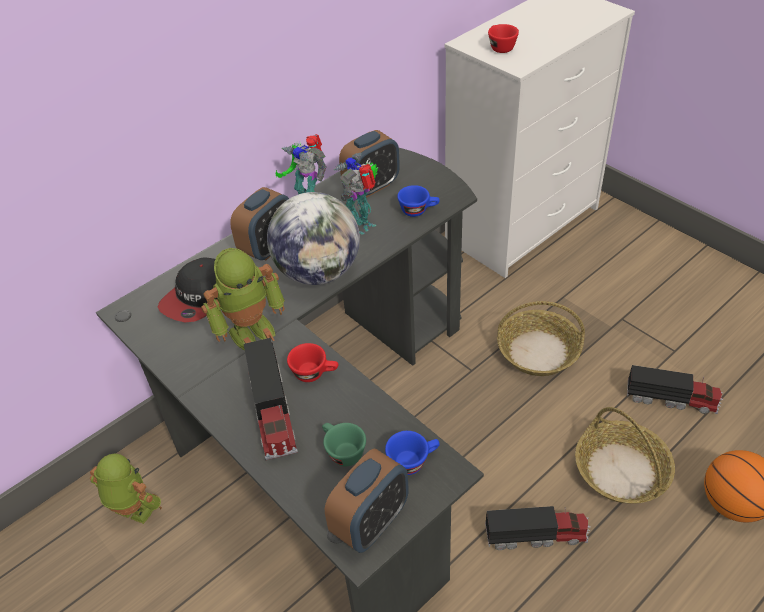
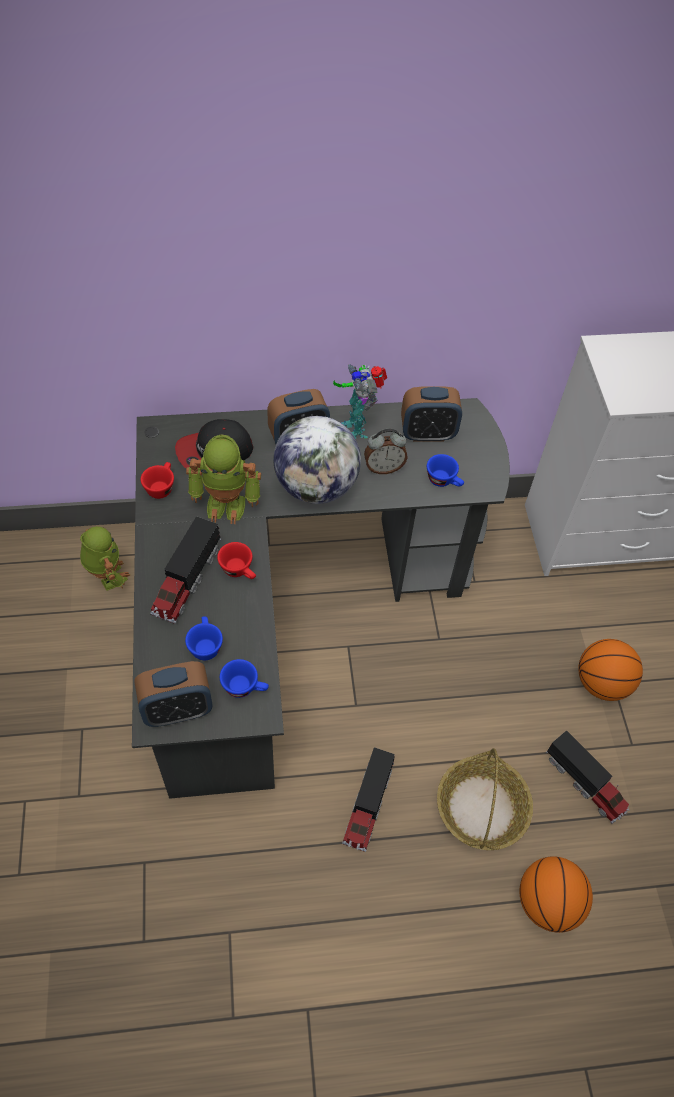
camera: 30 degrees right, 10 degrees up
green cup [322,423,366,466] -> blue cup [185,616,223,660]
toy robot [334,153,378,234] -> alarm clock [364,429,408,474]
toy truck [485,506,590,550] -> toy truck turned 75 degrees clockwise [342,747,395,852]
red cup [488,24,519,53] -> red cup moved to [141,462,174,499]
basket [497,301,585,376] -> none
none -> basketball [578,639,643,701]

